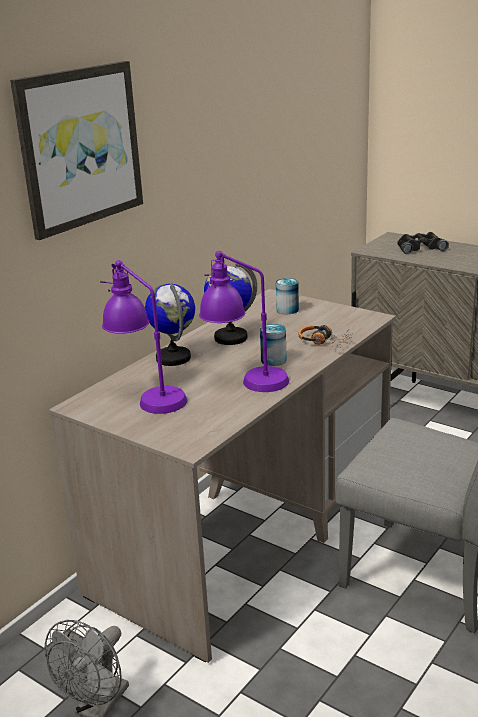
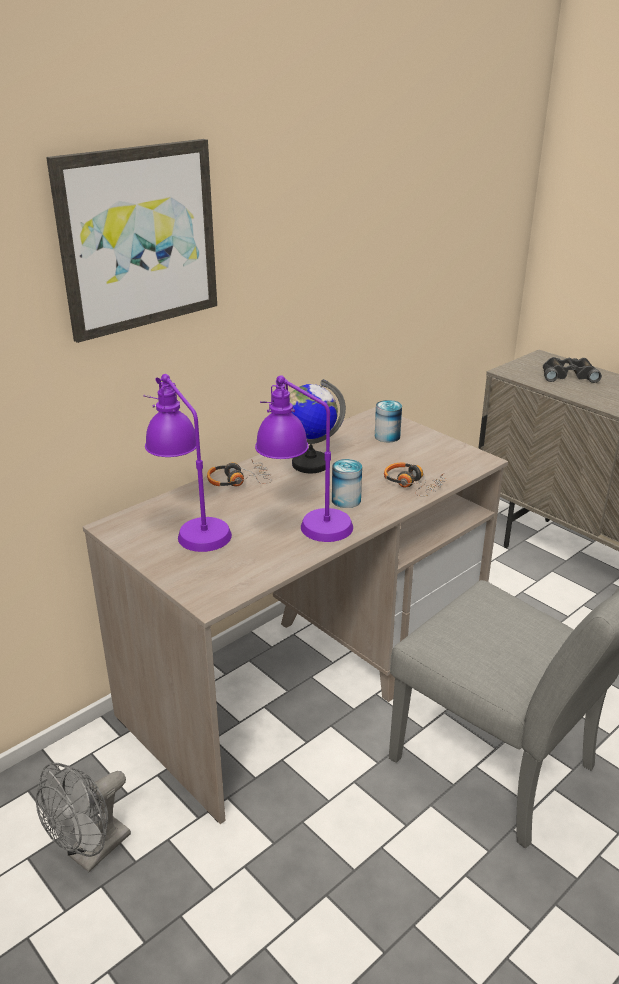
camera: 10 degrees right, 5 degrees up
globe [145,283,195,366] -> headphones [207,460,272,486]

